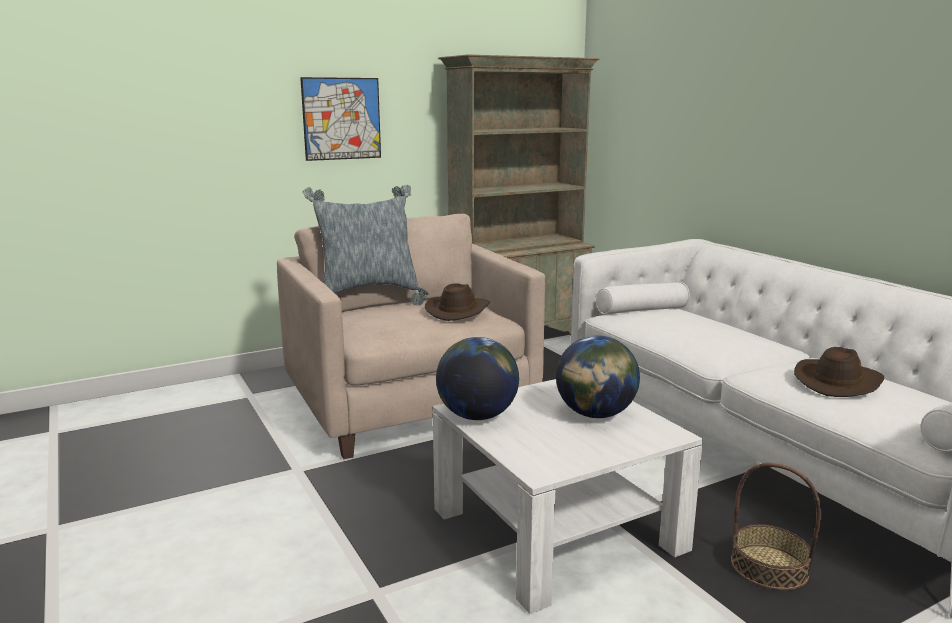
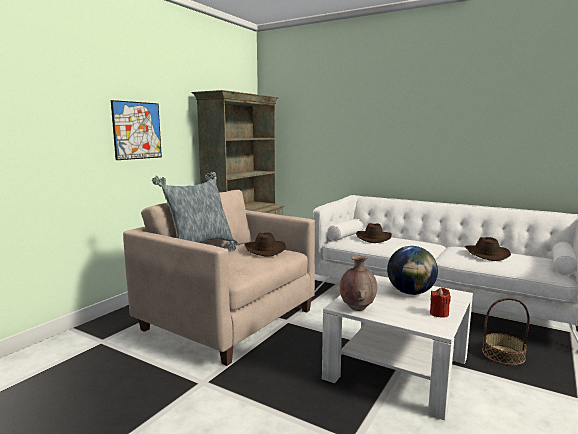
camera: 30 degrees left, 5 degrees down
globe [436,337,519,420] -> brown vase [340,256,377,311]
none -> brown hat [356,223,392,243]
none -> red candle [430,288,451,318]

